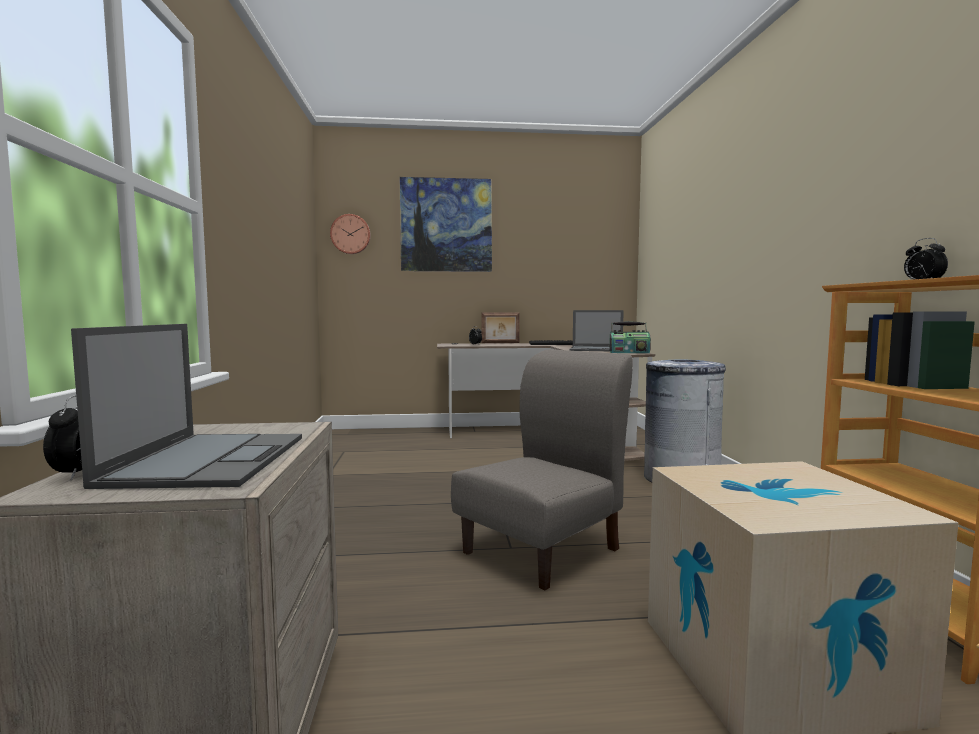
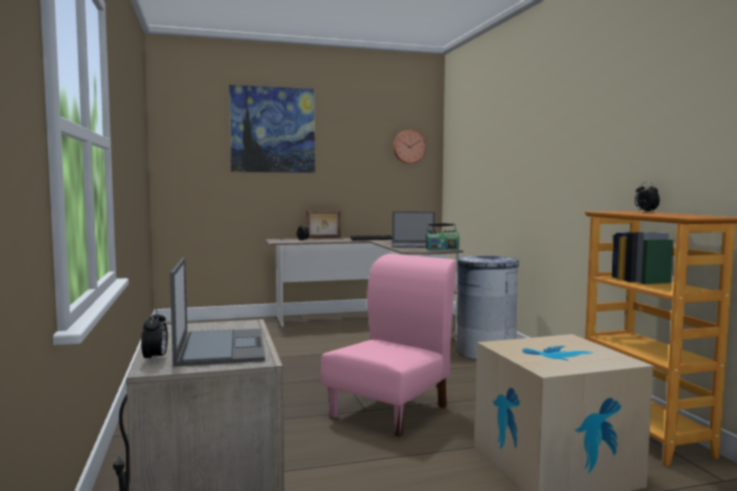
camera: 10 degrees left, 0 degrees up
wall clock [330,214,371,254] -> wall clock moved to [393,130,426,164]
grey chair [451,349,633,590] -> pink chair [321,254,456,437]

